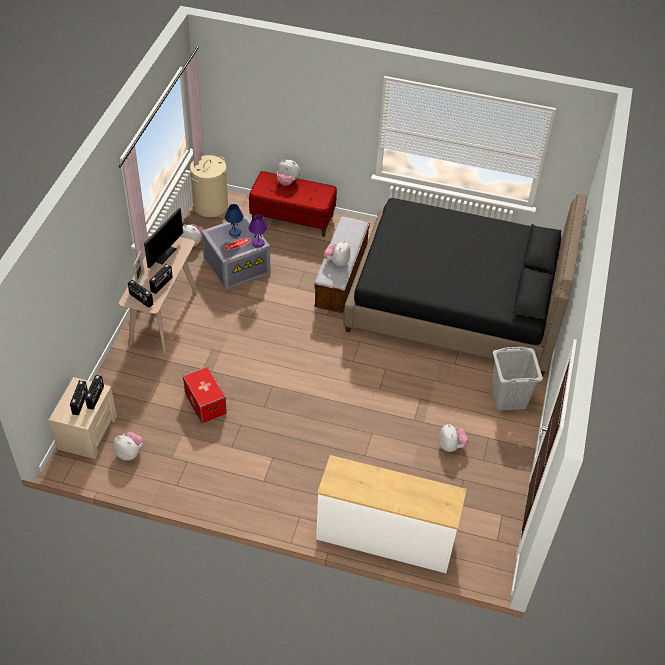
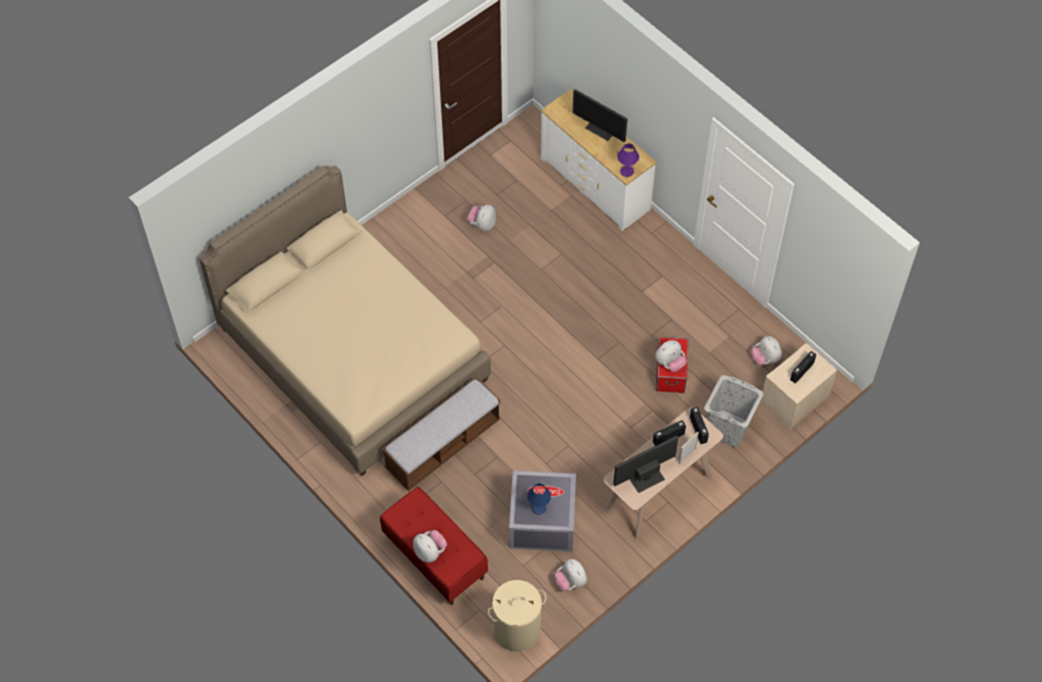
camera: 145 degrees left, 10 degrees up
radio [85,375,104,410] -> none
purple table lamp [249,215,268,247] -> purple table lamp moved to [617,143,639,177]
plush toy [324,241,350,267] -> plush toy moved to [655,340,687,372]
black bed [344,194,587,377] -> beige bed [199,166,491,476]
grey laundry basket [491,347,543,410] -> grey laundry basket moved to [704,375,763,447]
none -> monitor [573,89,628,142]

